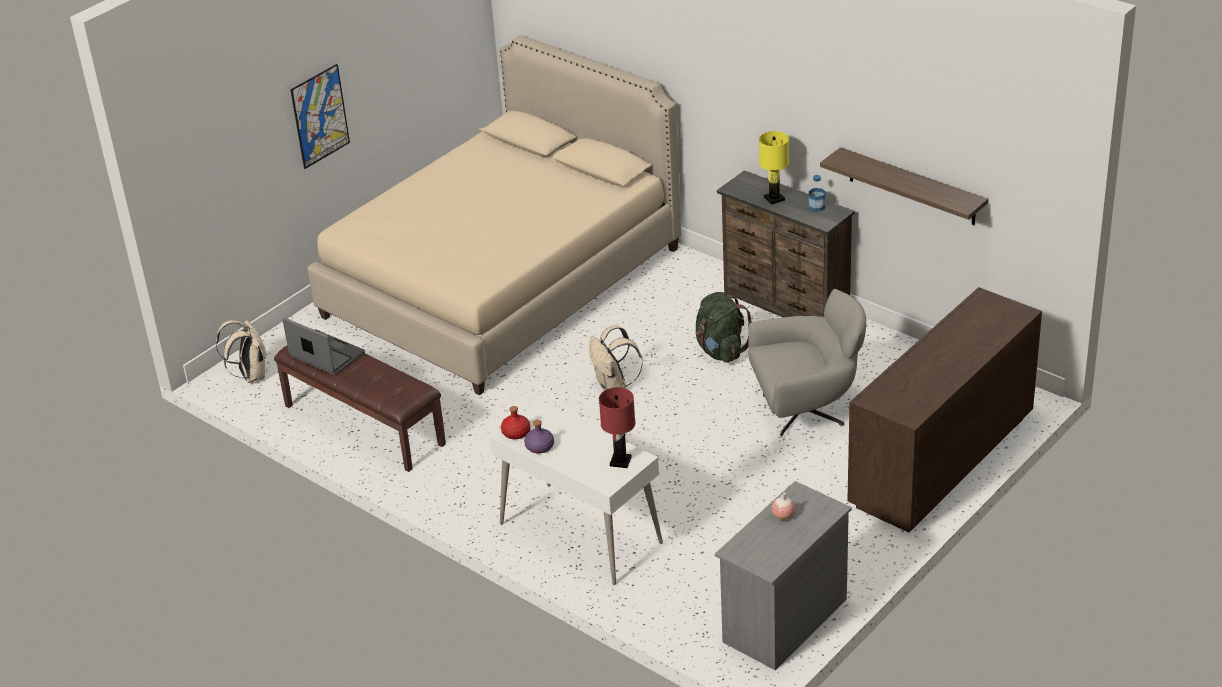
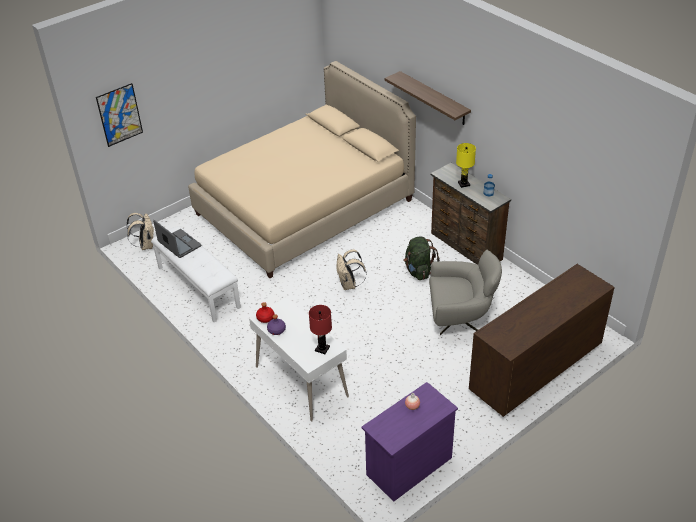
camera: 10 degrees right, 5 degrees up
brown bench [274,330,446,472] -> white bench [151,226,241,322]
picture [290,64,350,169] -> picture moved to [96,83,143,147]
grey dresser [715,481,852,670] -> purple dresser [361,382,458,502]
shelf [820,147,988,225] -> shelf moved to [385,71,471,125]

